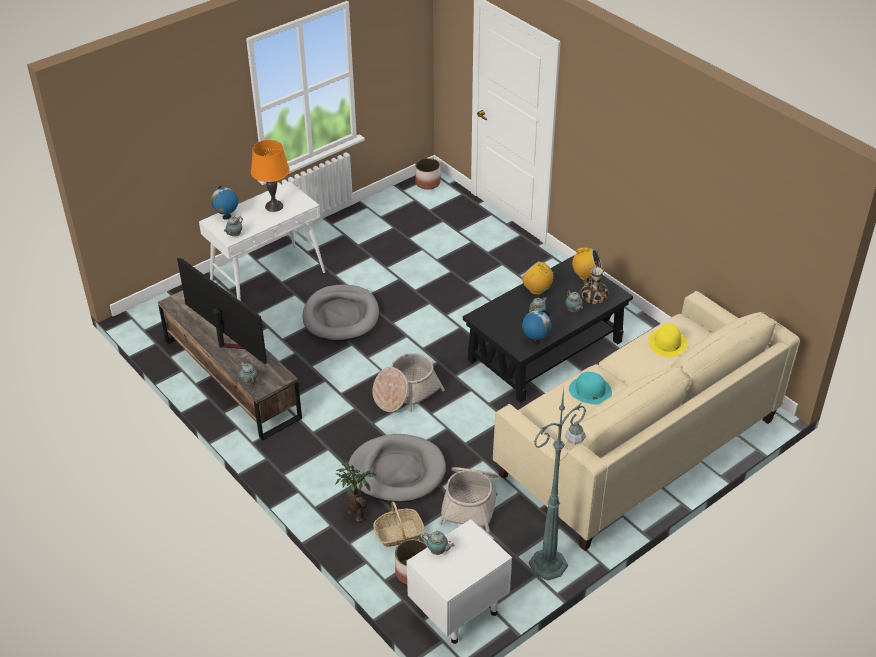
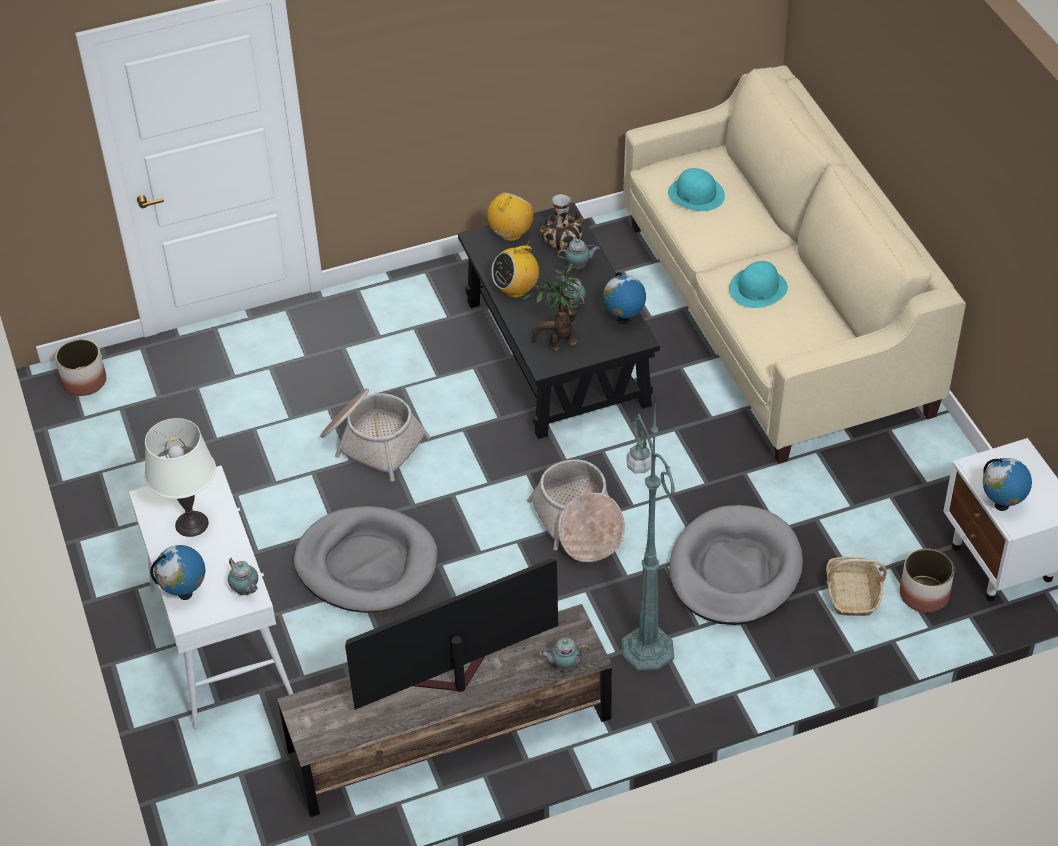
camera: 70 degrees left, 5 degrees up
orange table lamp [251,140,290,212] -> white table lamp [144,418,216,537]
potted plant [335,461,376,522] -> potted plant moved to [521,263,580,351]
teapot [422,531,455,555] -> globe [983,458,1032,511]
basket [439,467,498,532] -> basket moved to [320,388,430,481]
green floor lamp [529,388,586,581] -> green floor lamp moved to [622,408,675,671]
yellow hat [648,324,687,357] -> turquoise hat [668,168,725,211]

